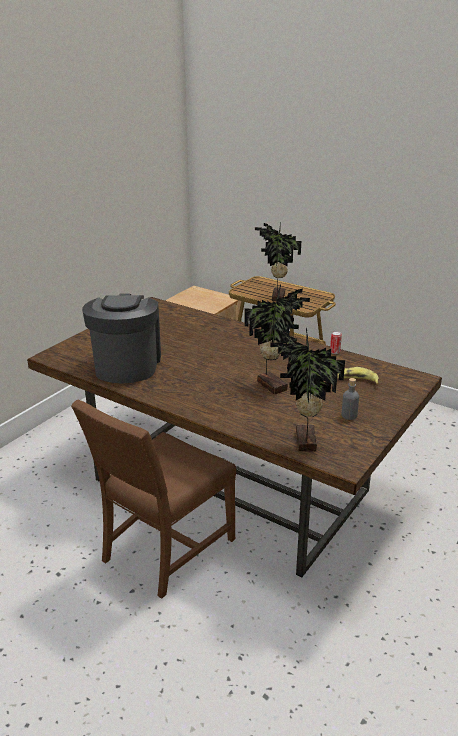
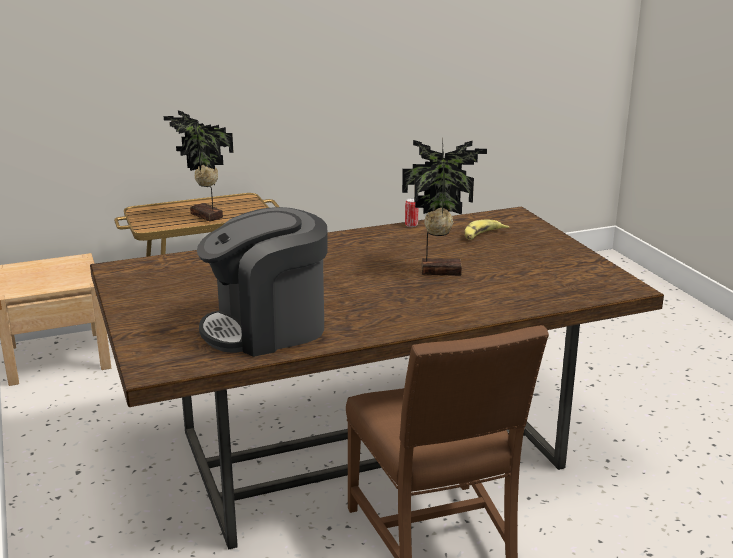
camera: 55 degrees left, 5 degrees down
coffee machine [82,294,161,383] -> coffee machine turned 60 degrees counterclockwise [197,207,328,357]
potted plant [270,327,345,451] -> none
grey bottle [342,378,359,420] -> none

